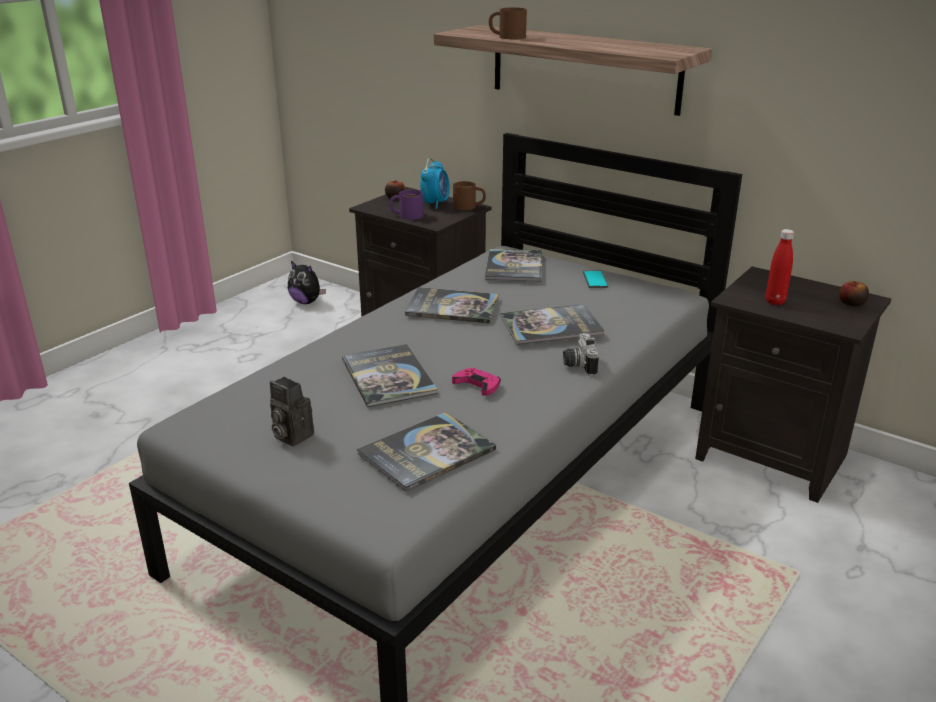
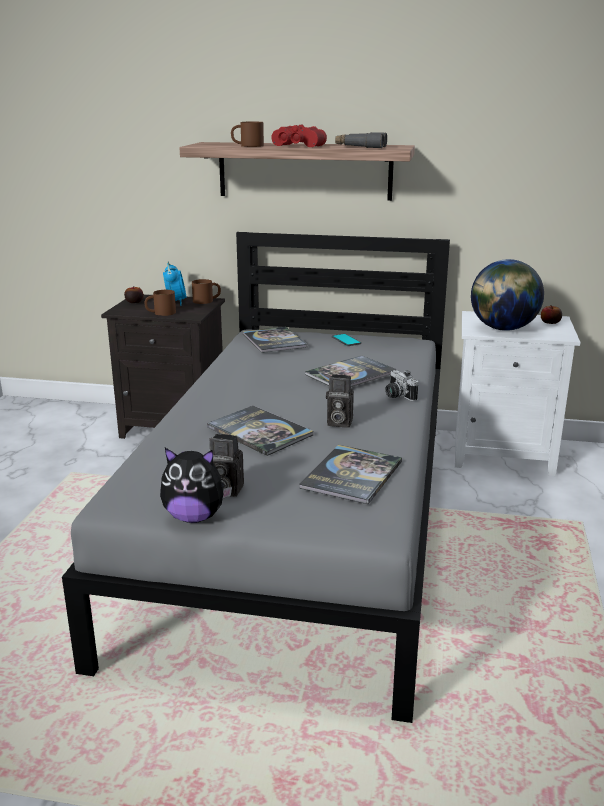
camera: 25 degrees left, 5 degrees down
plush toy [288,261,326,304] -> plush toy moved to [160,448,232,523]
purple mug [389,190,423,220] -> brown mug [144,290,176,316]
book [405,287,499,323] -> none
pink game controller [452,368,501,396] -> camera [326,375,354,428]
black nightstand [695,266,891,503] -> white nightstand [455,311,581,476]
red bottle [766,229,794,305] -> globe [471,259,544,331]
none -> red binoculars [271,124,327,147]
none -> grey binoculars [335,132,387,148]

